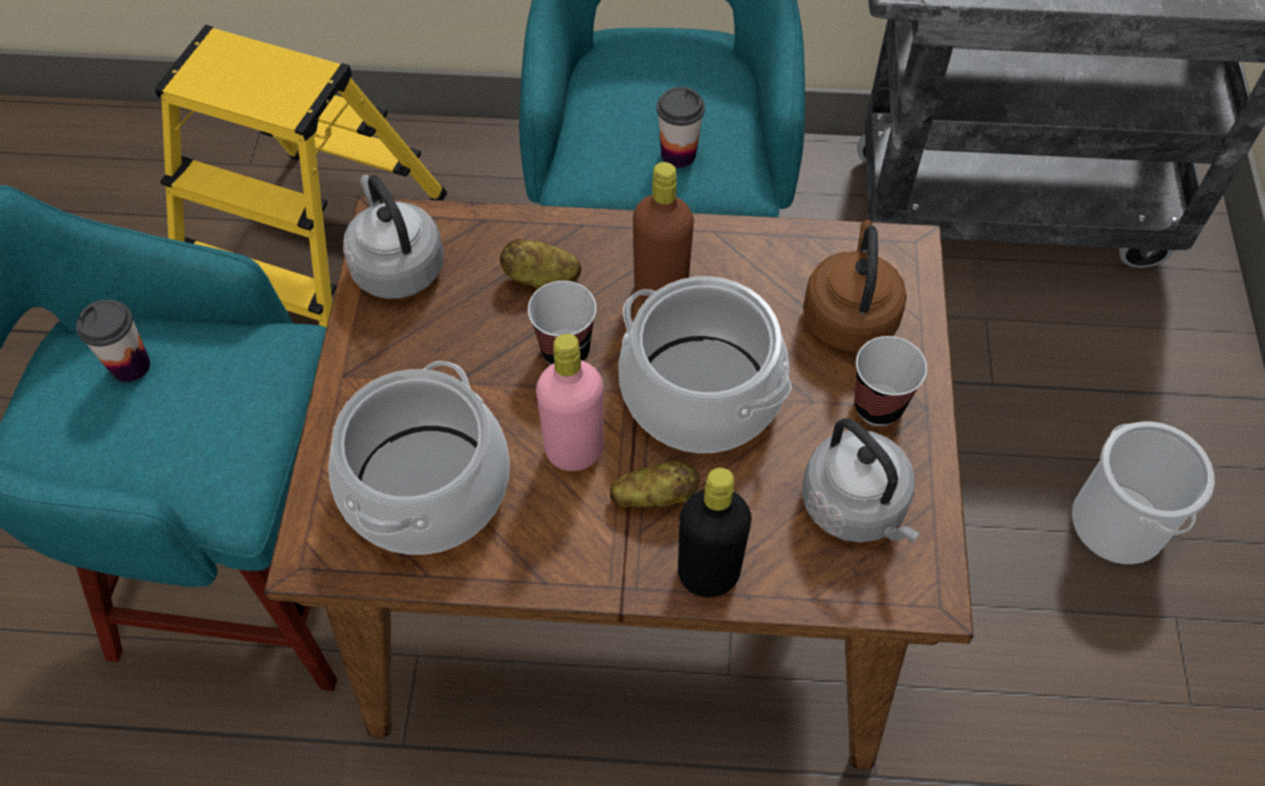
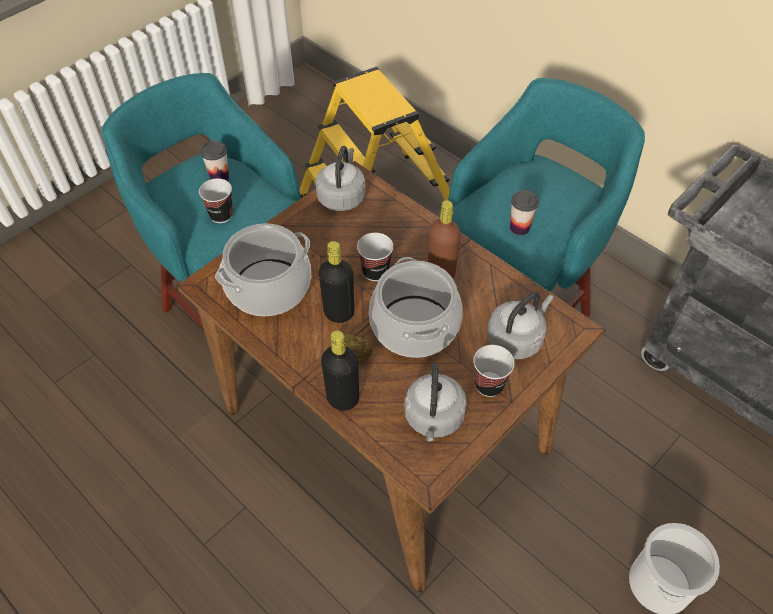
camera: 40 degrees right, 5 degrees down
potato [500,239,581,289] -> none
pink bottle [536,334,604,471] -> black bottle [319,241,354,323]
brown kettle [803,220,907,352] -> grey kettle [487,292,554,359]
none -> cup [199,178,233,223]

